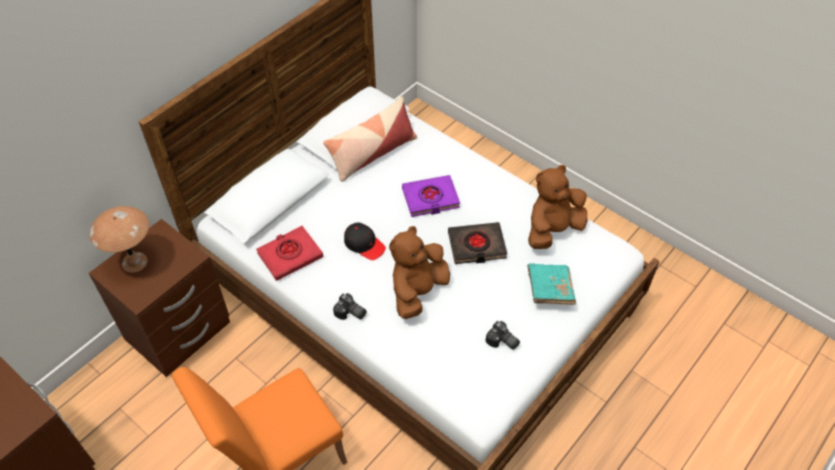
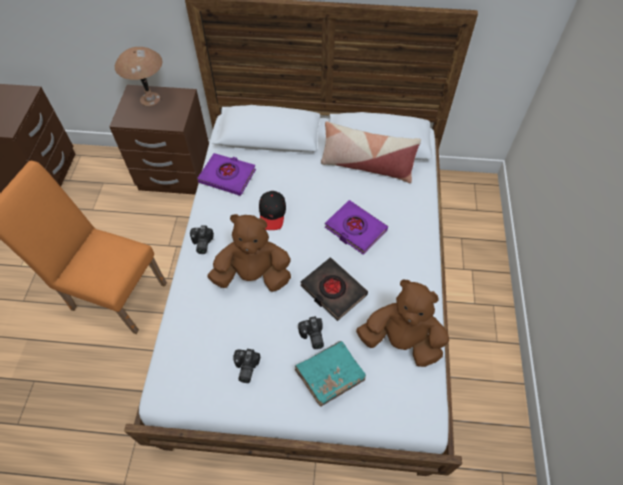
camera: 55 degrees right, 5 degrees up
red book [256,226,323,281] -> purple book [197,153,256,196]
none -> camera [298,316,324,349]

